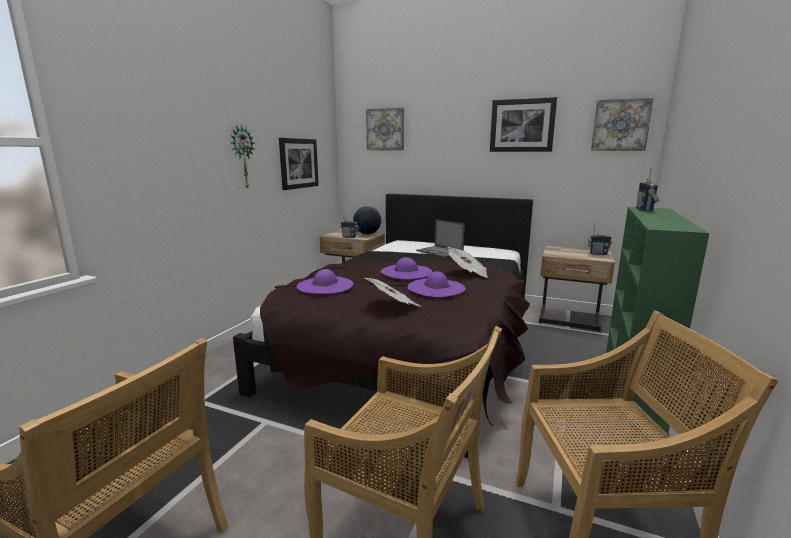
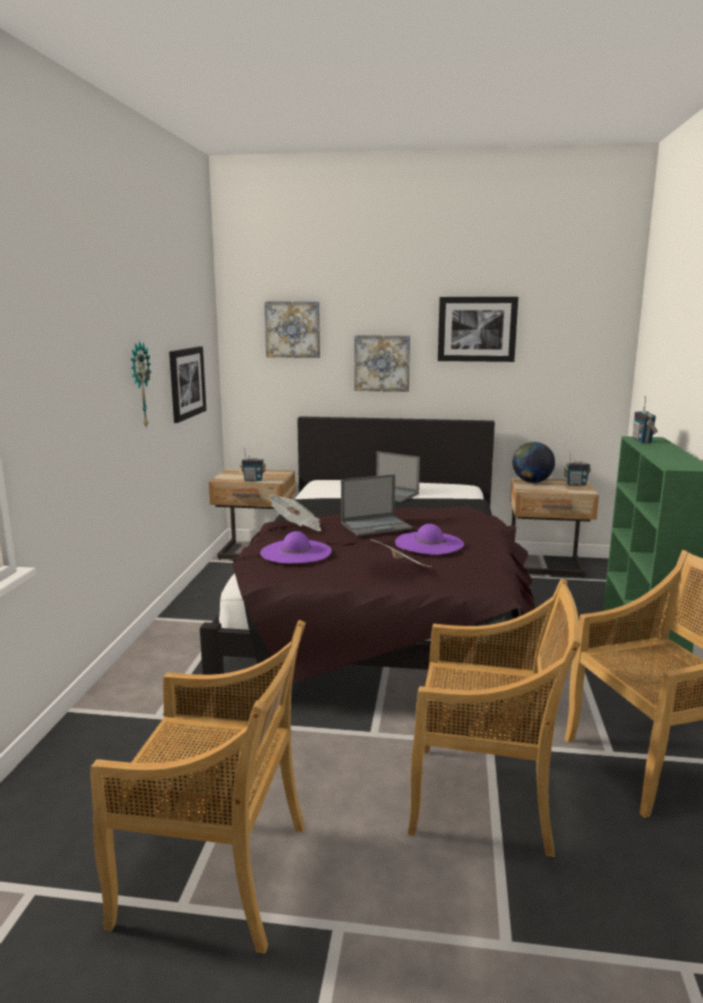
camera: 15 degrees left, 0 degrees up
globe [353,206,381,234] -> globe moved to [513,442,555,483]
purple hat [380,257,432,279] -> laptop [341,474,413,536]
newspaper [447,247,488,278] -> newspaper moved to [269,495,321,531]
picture [591,98,654,151] -> picture moved to [354,335,410,392]

